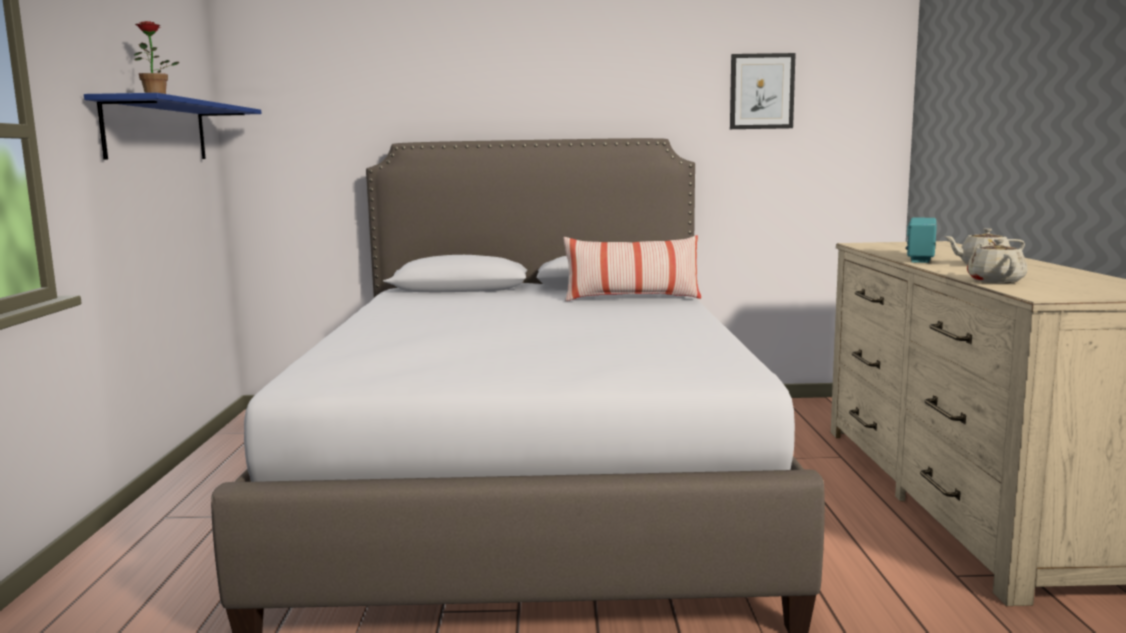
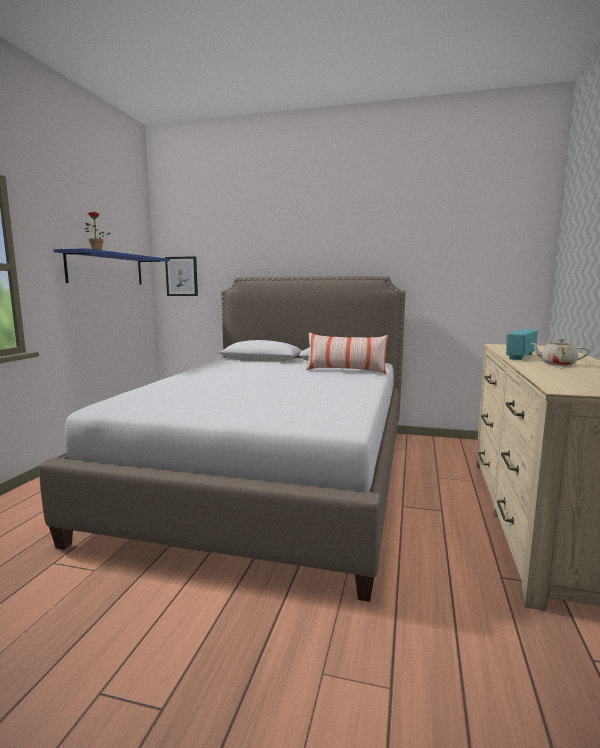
camera: 15 degrees right, 0 degrees up
picture [730,53,796,129] -> picture moved to [165,256,198,296]
beige teapot [967,239,1027,283] -> none

